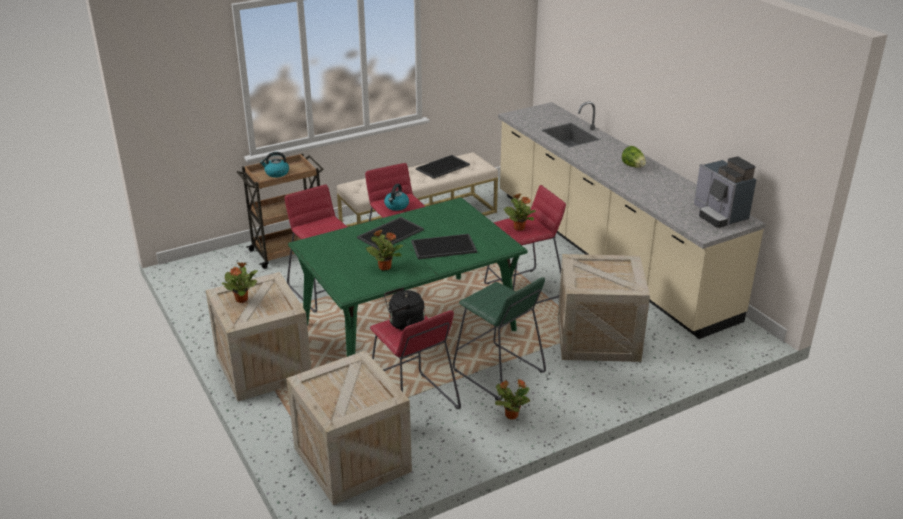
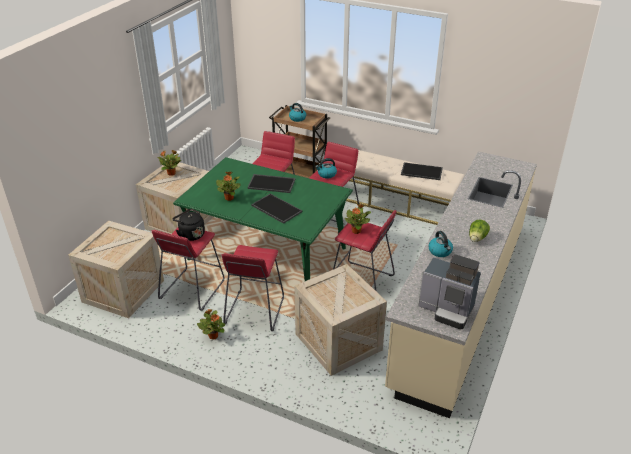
camera: 55 degrees right, 5 degrees up
green stool [453,277,546,401] -> red stool [222,245,284,331]
coffee machine [694,156,756,228] -> coffee machine turned 90 degrees counterclockwise [418,254,481,329]
none -> kettle [428,231,453,257]

